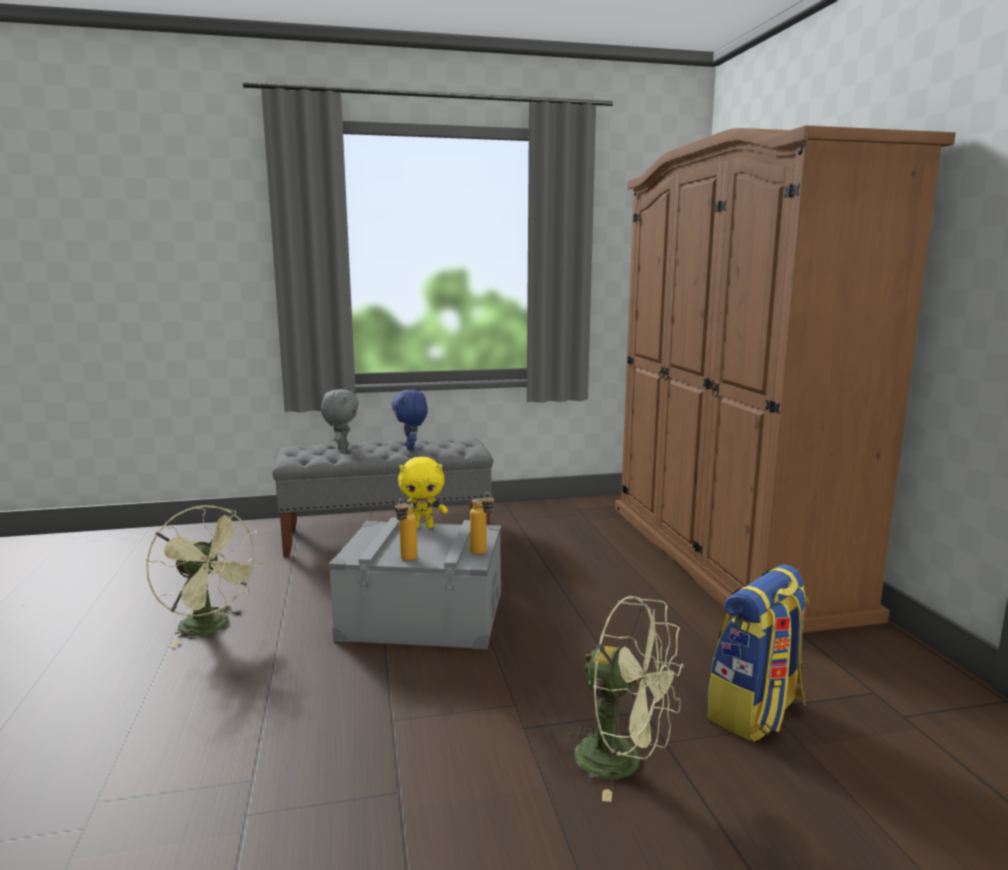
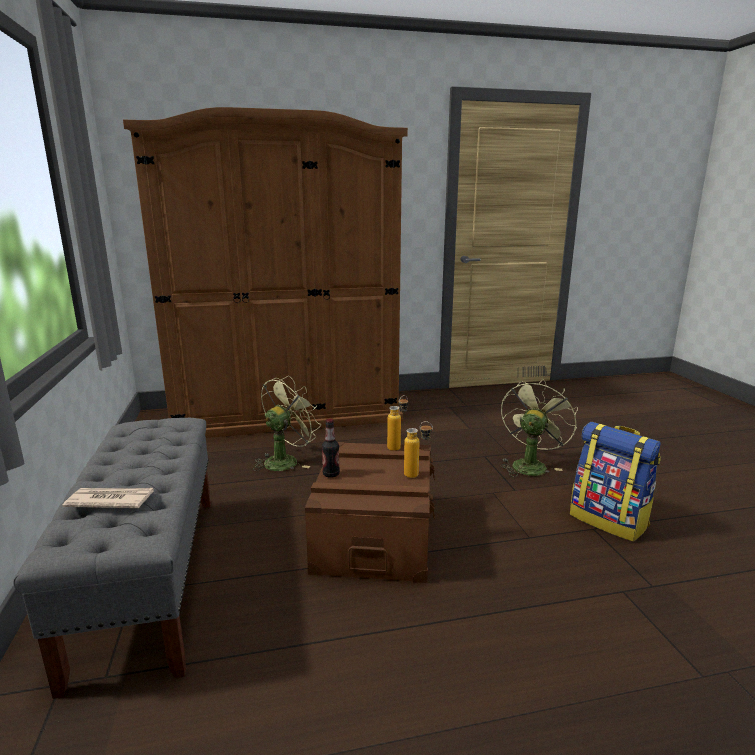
camera: 90 degrees left, 5 degrees up
green fan [146,506,262,647] -> green fan moved to [253,376,321,471]
grey plush toy [321,389,359,450] -> newspaper [62,488,154,508]
grey storage box [329,517,501,650] -> brown storage box [305,442,435,583]
blue plush toy [392,390,428,450] -> none
yellow plush toy [398,457,448,529] -> bottle [322,419,340,478]
backpack [707,564,809,742] -> backpack moved to [570,422,661,541]

